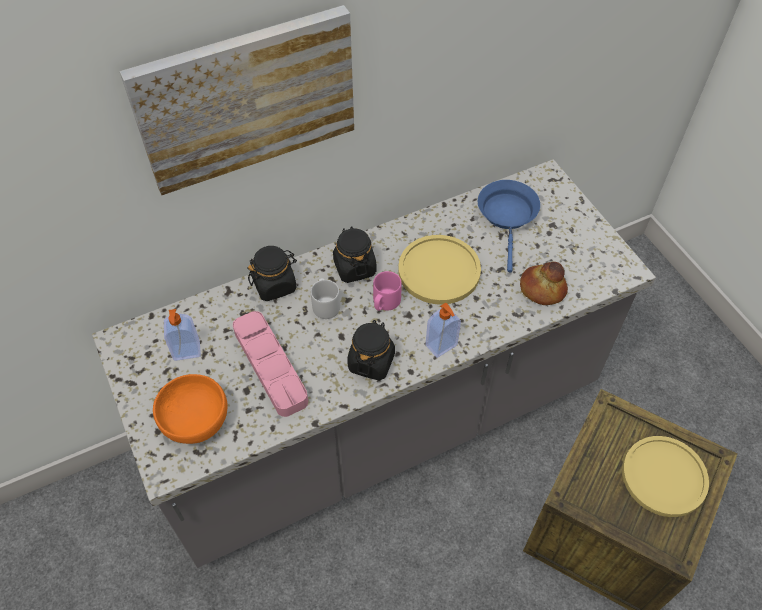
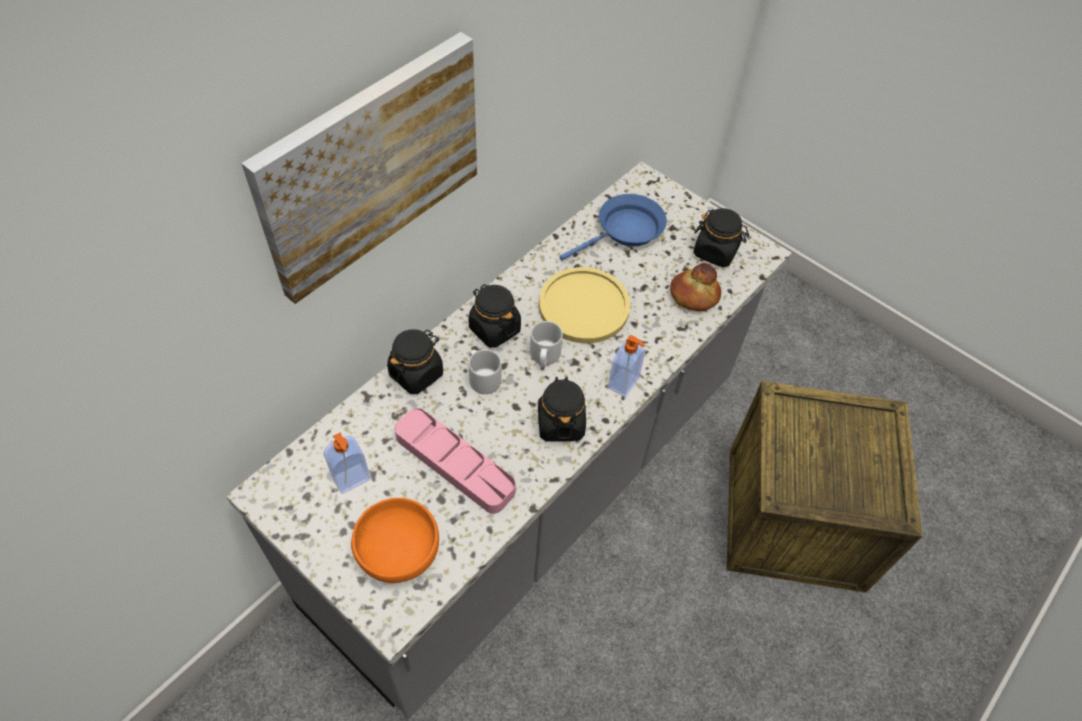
camera: 25 degrees left, 0 degrees up
pink mug [373,271,402,311] -> grey mug [530,321,563,367]
blue frying pan [478,180,540,272] -> blue frying pan turned 75 degrees clockwise [560,194,667,260]
yellow plate [622,436,709,517] -> none
none -> black jar [694,208,749,267]

